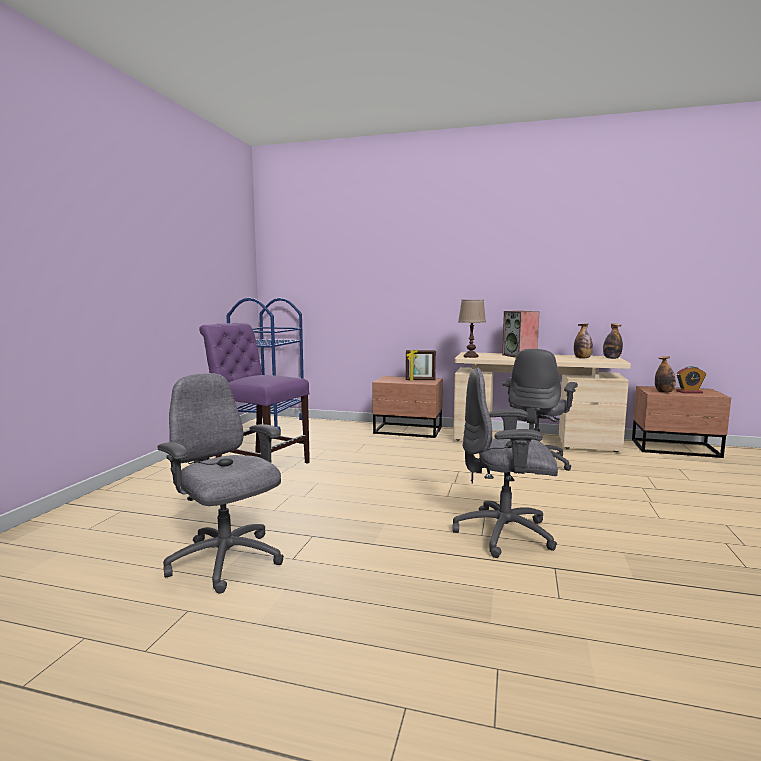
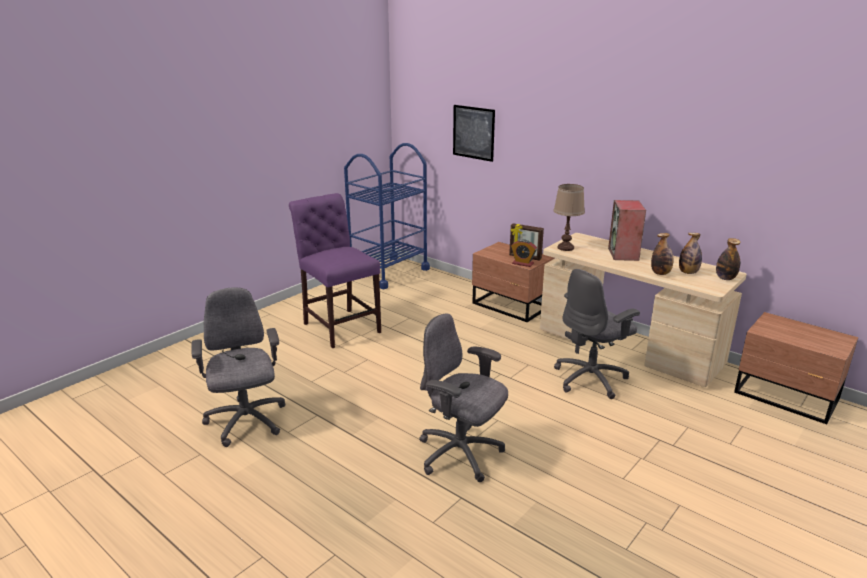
camera: 25 degrees right, 15 degrees up
bottle [655,356,676,393] -> bottle moved to [651,233,673,275]
alarm clock [677,366,706,393] -> alarm clock moved to [511,240,537,267]
none -> picture [453,105,495,162]

